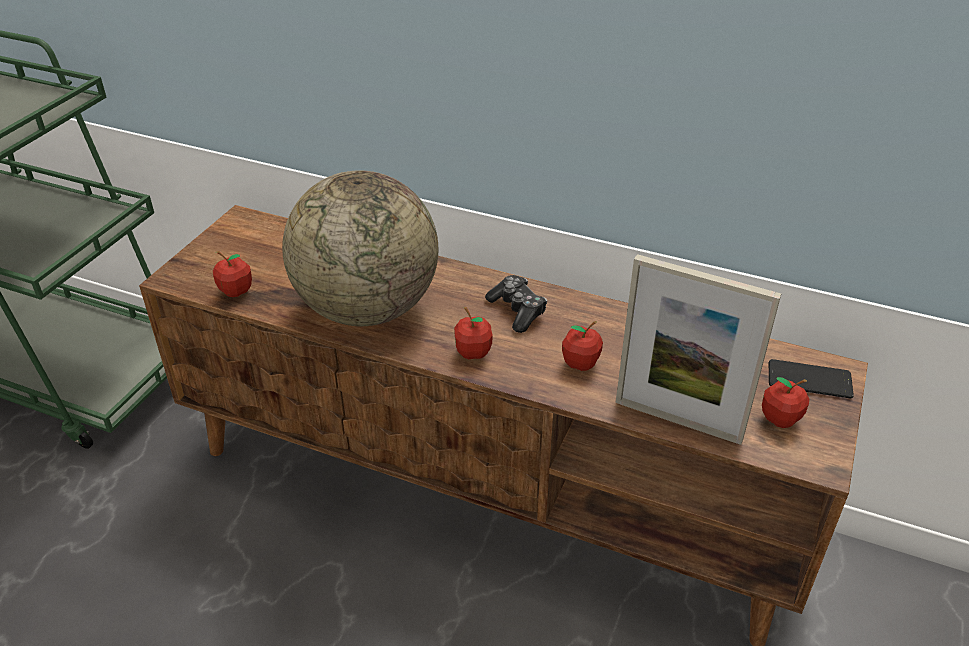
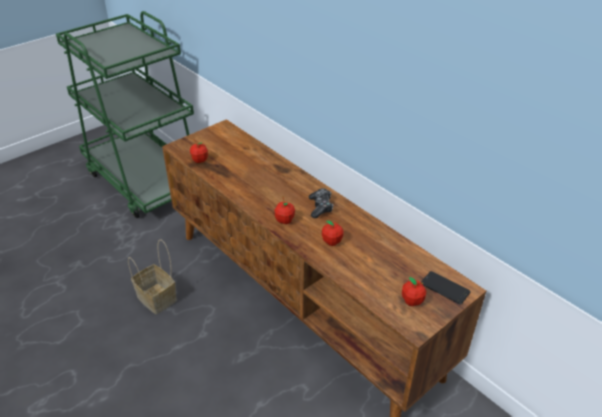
camera: 25 degrees right, 0 degrees up
globe [282,171,438,326] -> none
picture frame [616,254,781,445] -> none
none -> basket [128,239,177,314]

